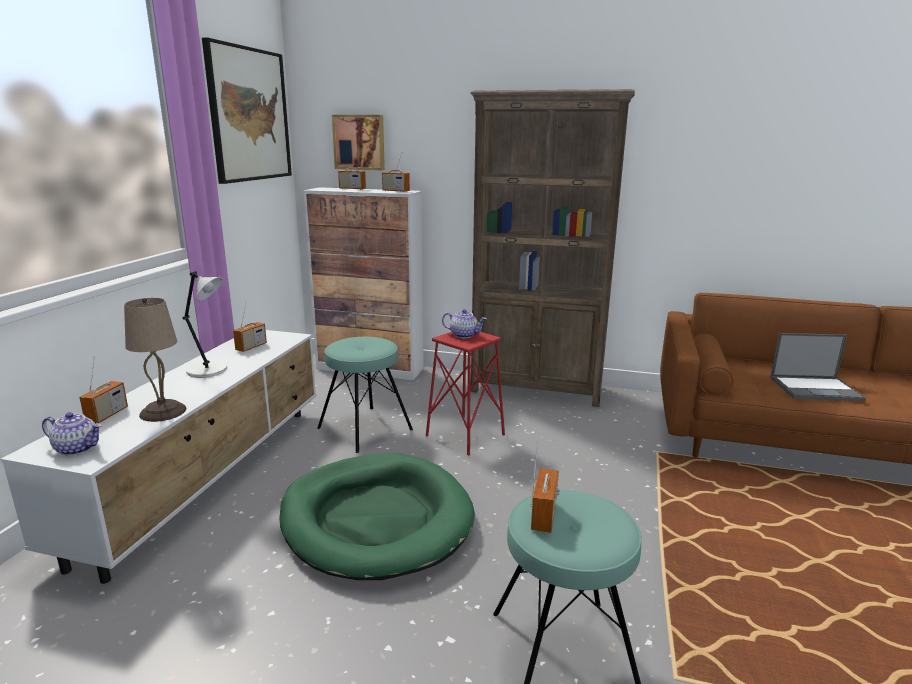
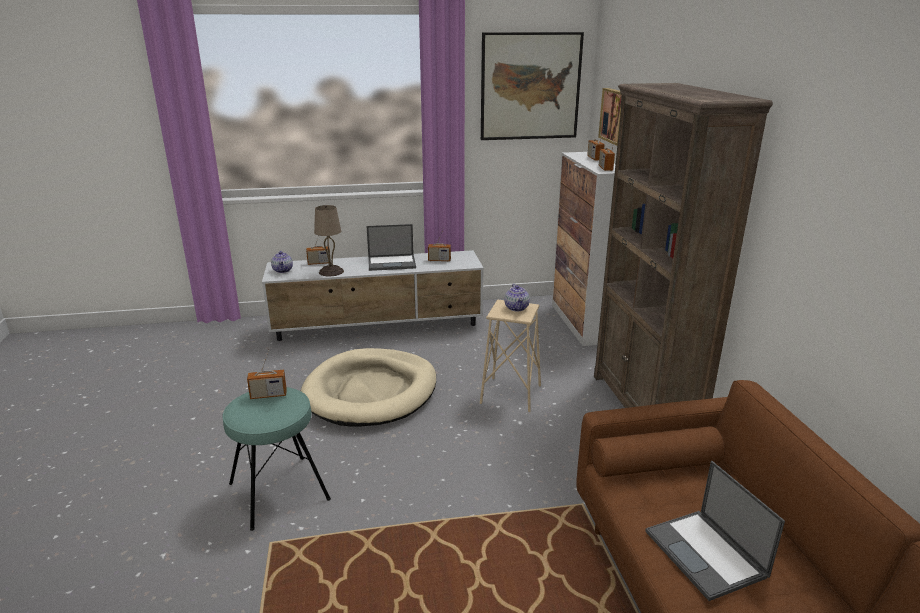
camera: 65 degrees right, 5 degrees up
grey table lamp [183,271,227,378] -> laptop [367,224,416,271]
green dog bed [279,453,475,580] -> beige dog bed [301,348,436,427]
turquoise stool [317,337,413,453] -> none
red stool [426,332,505,456] -> beige stool [480,299,541,412]

